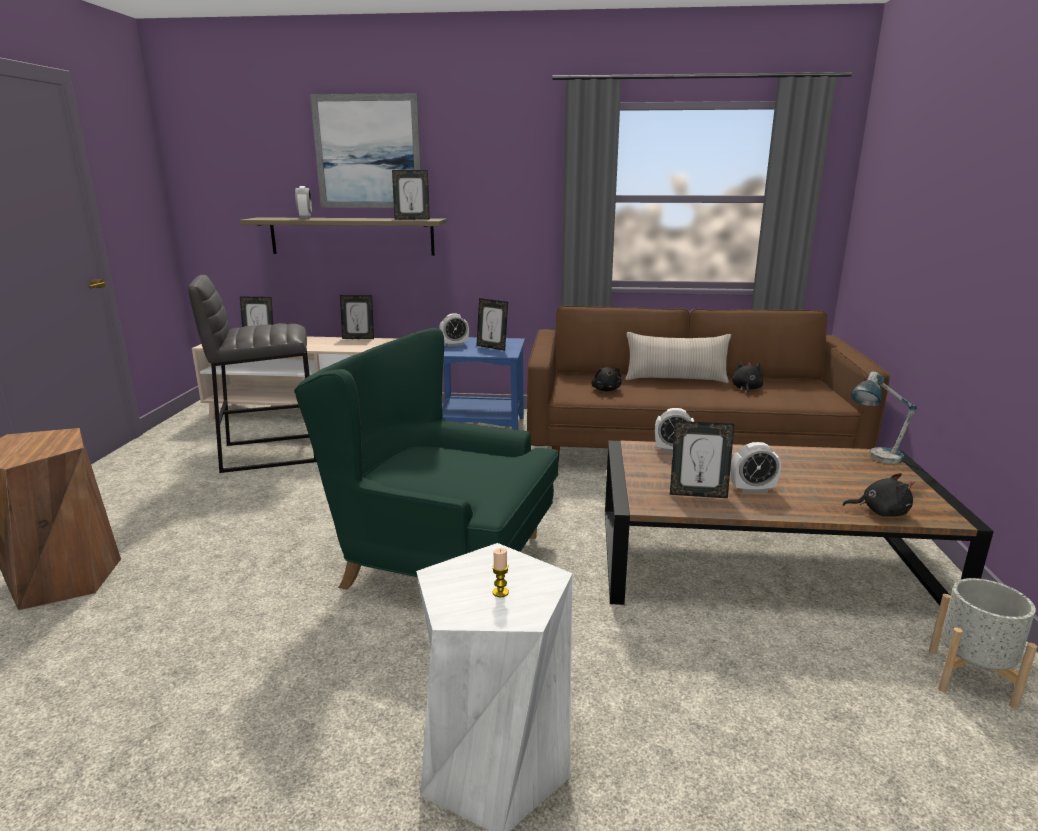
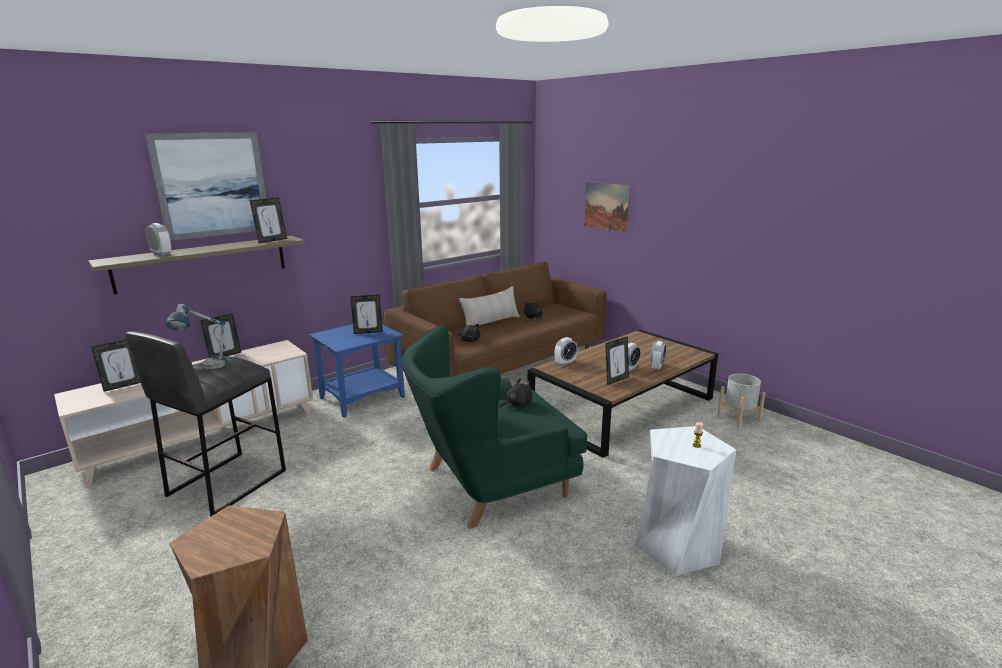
camera: 45 degrees left, 0 degrees up
alarm clock [439,313,469,347] -> alarm clock moved to [651,341,666,371]
black plush toy [843,473,914,516] -> black plush toy moved to [499,378,532,408]
table lamp [851,372,917,464] -> table lamp moved to [166,304,228,369]
none -> picture [584,182,631,232]

